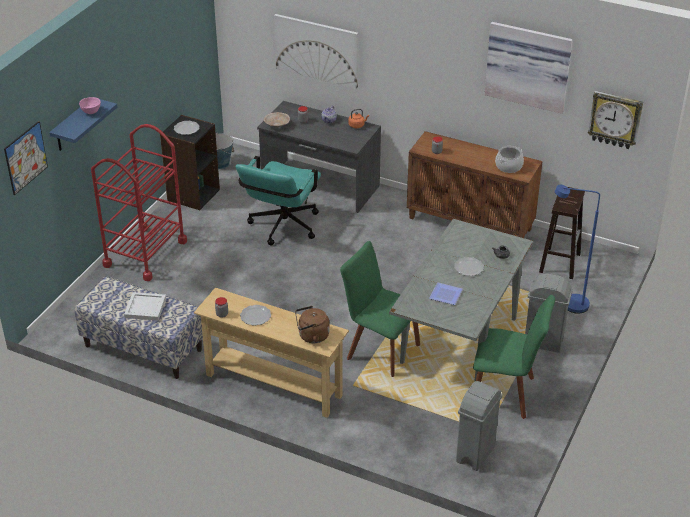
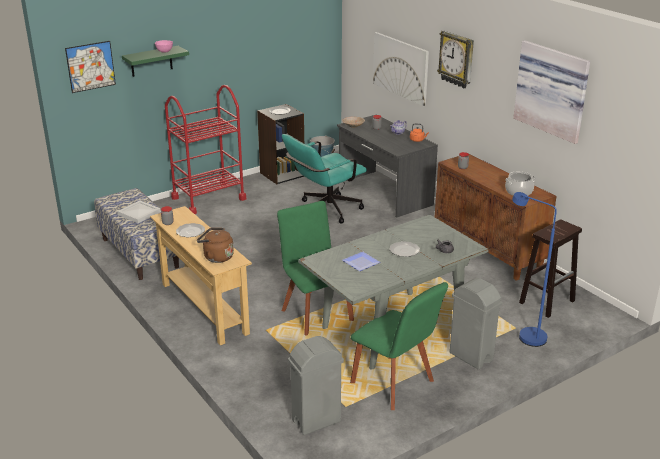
camera: 30 degrees right, 10 degrees down
blue shelf [49,99,117,151] -> green shelf [122,46,189,77]
wall clock [588,91,643,149] -> wall clock moved to [437,30,474,88]

